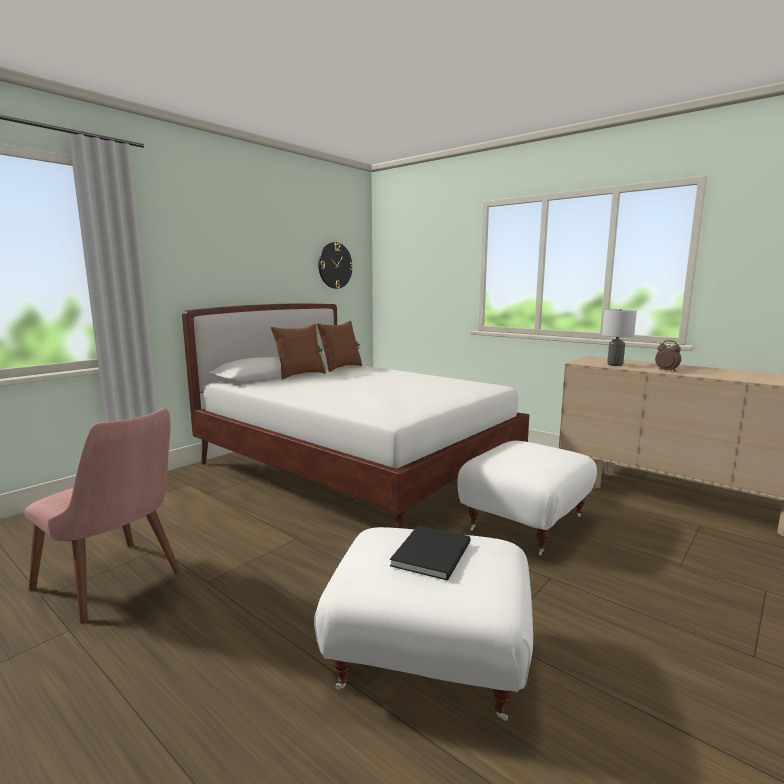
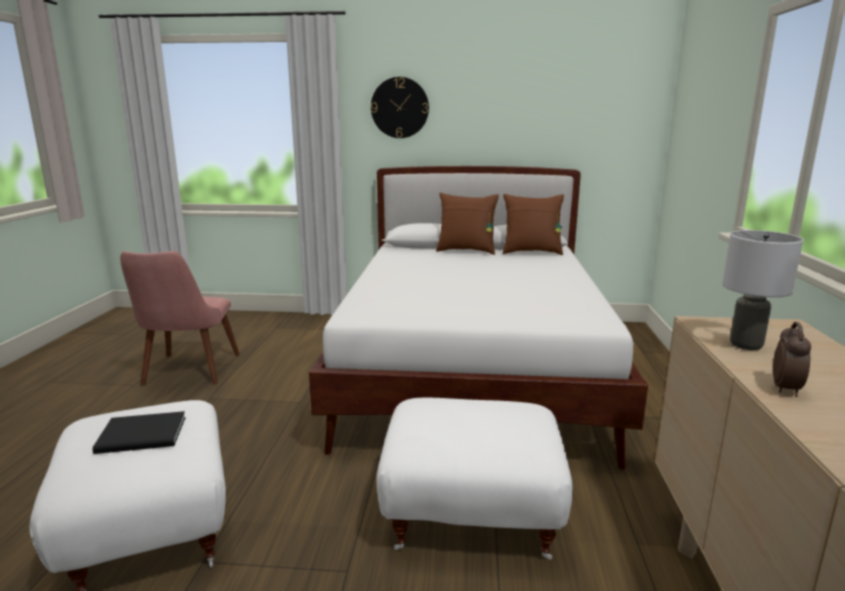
camera: 55 degrees right, 5 degrees up
wall clock [318,242,353,289] -> wall clock moved to [371,77,429,138]

